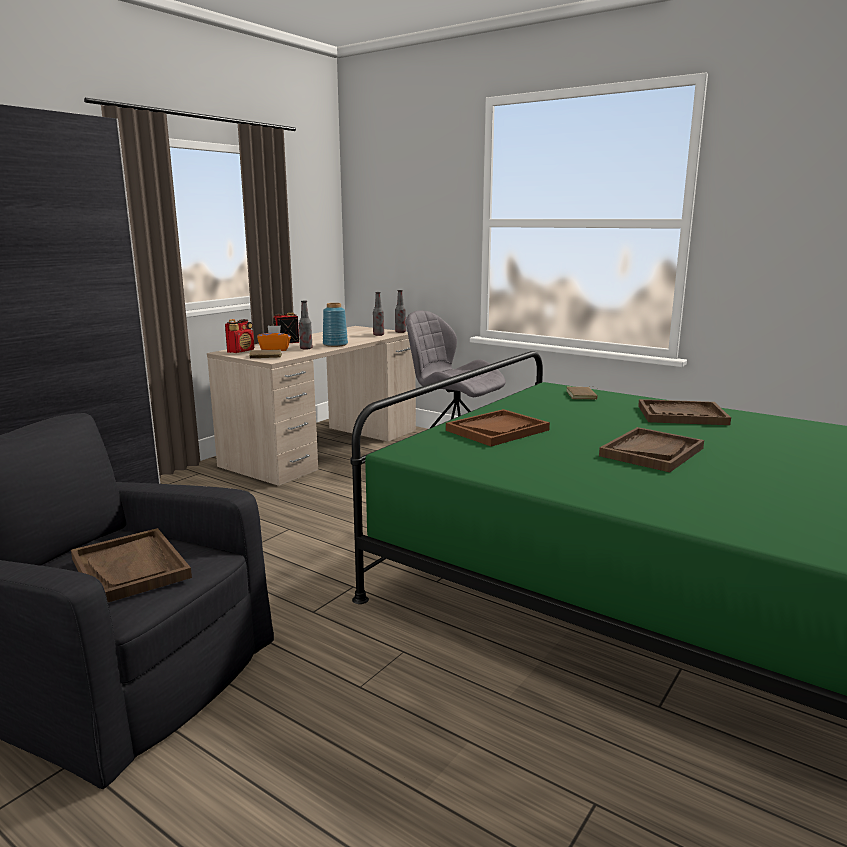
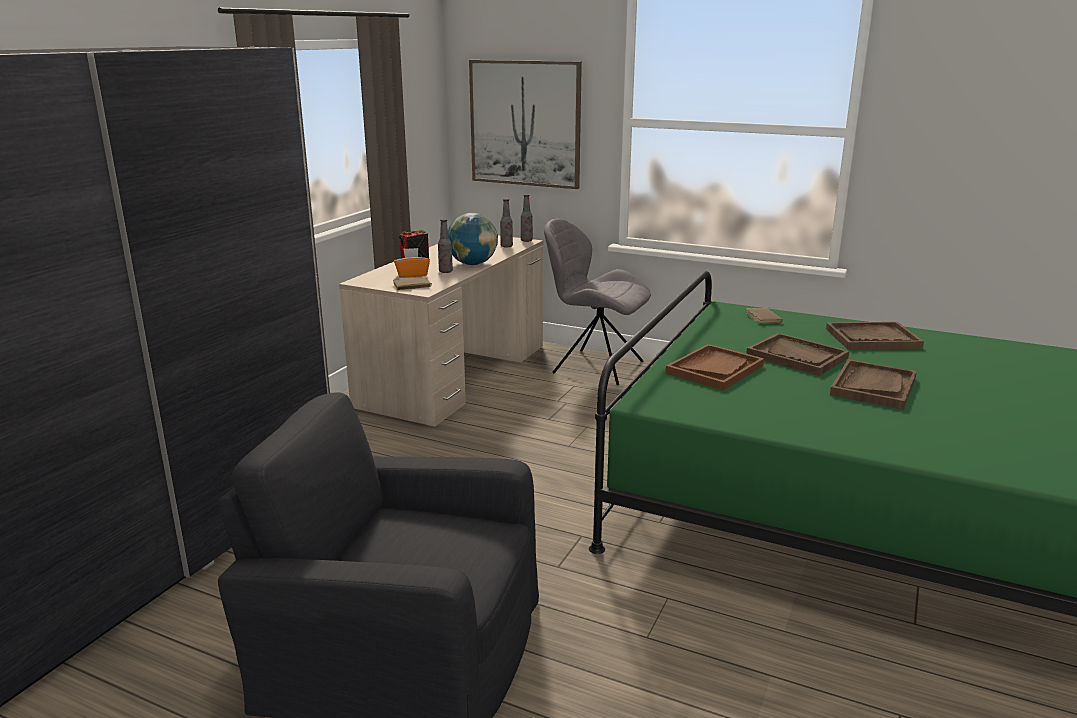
camera: 10 degrees left, 5 degrees up
brown tray [71,528,192,602] -> brown tray moved to [746,333,849,376]
radio [225,319,254,353] -> none
blue vase [323,303,348,347] -> globe [448,213,498,265]
none -> picture [469,60,582,189]

